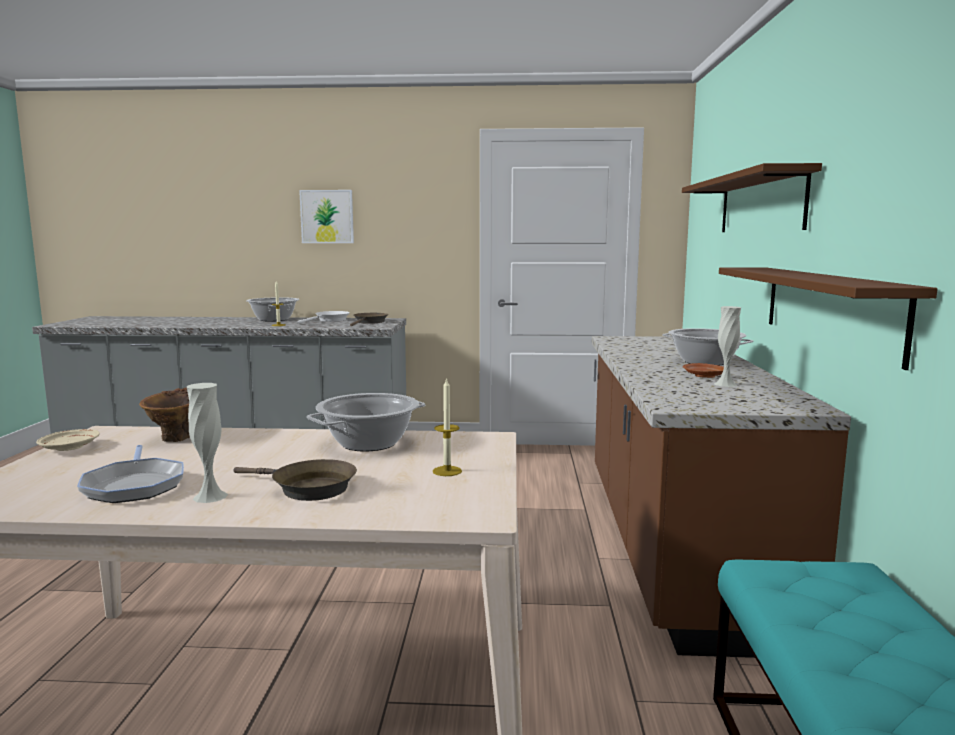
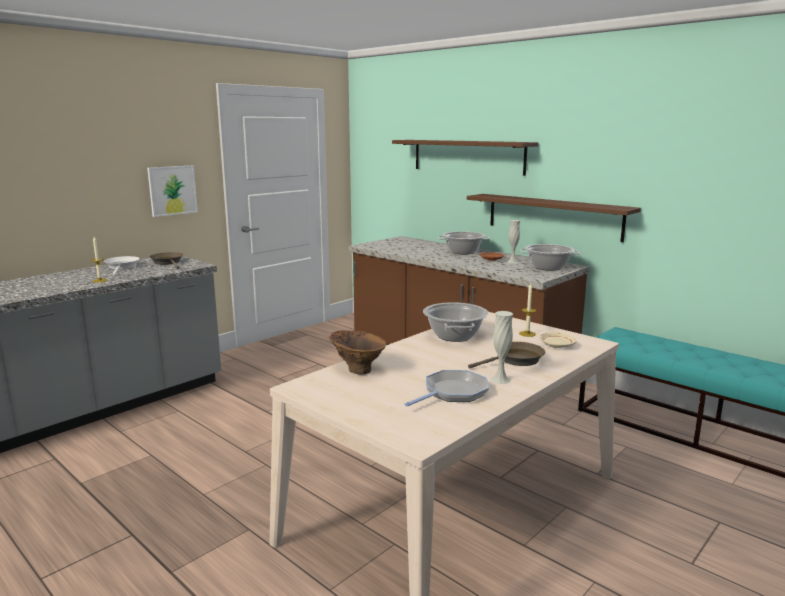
camera: 50 degrees left, 5 degrees up
beige plate [36,429,100,451] -> beige plate moved to [540,332,576,348]
frying pan [77,445,184,503] -> frying pan turned 60 degrees counterclockwise [404,370,489,407]
cooking pot [246,297,299,322] -> cooking pot moved to [520,244,580,271]
picture [299,190,354,243] -> picture moved to [147,166,198,217]

